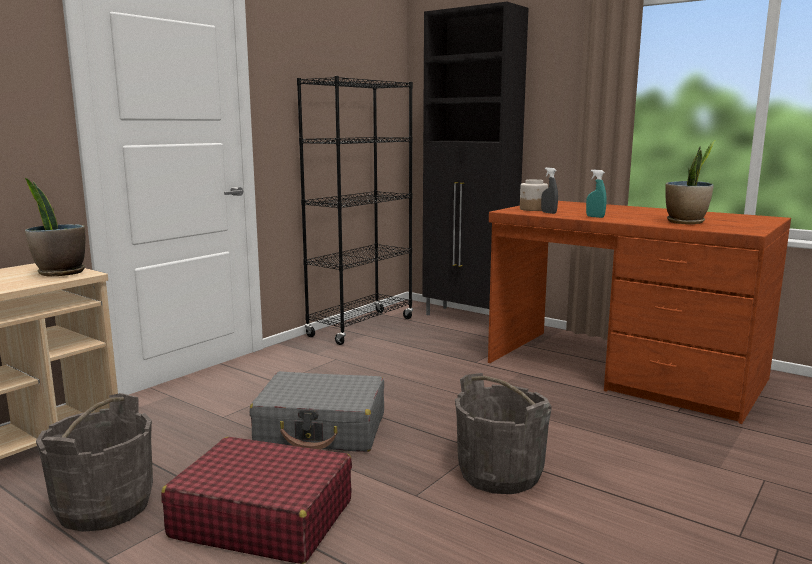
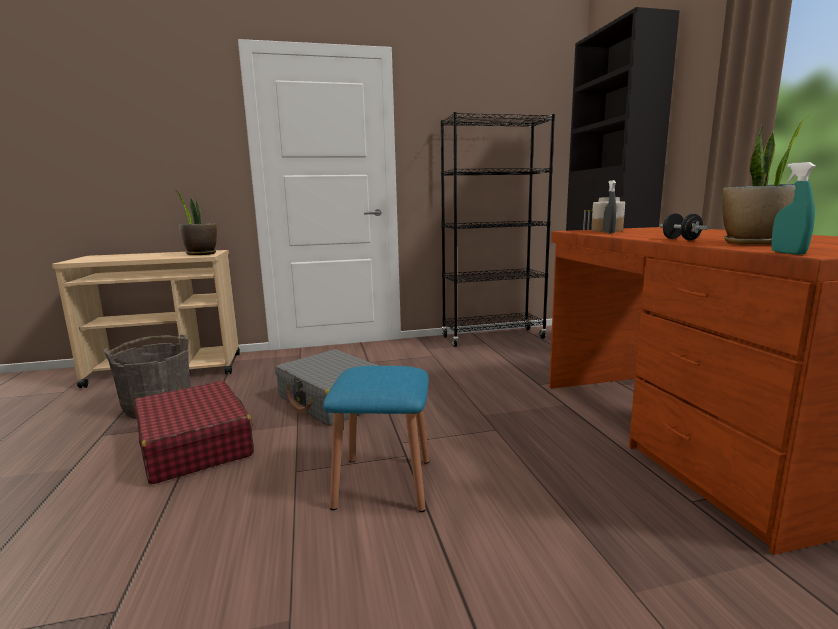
camera: 40 degrees right, 0 degrees up
grey bucket [455,373,552,494] -> blue stool [323,366,429,512]
turquoise spray bottle [586,170,607,218] -> turquoise spray bottle moved to [771,162,816,255]
none -> black dumbbell [659,213,709,241]

